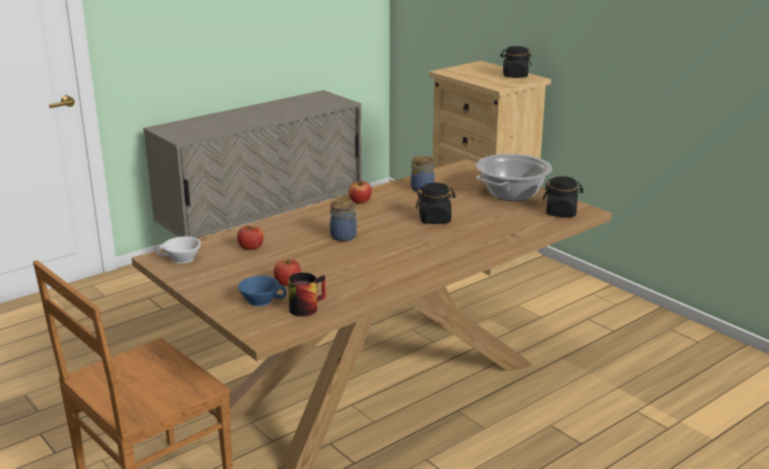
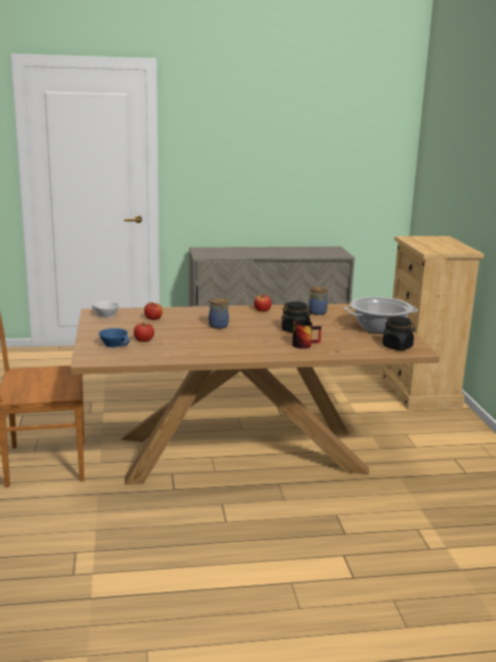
camera: 30 degrees right, 5 degrees down
mug [288,273,326,317] -> mug moved to [292,320,321,349]
black jar [500,46,531,78] -> none

